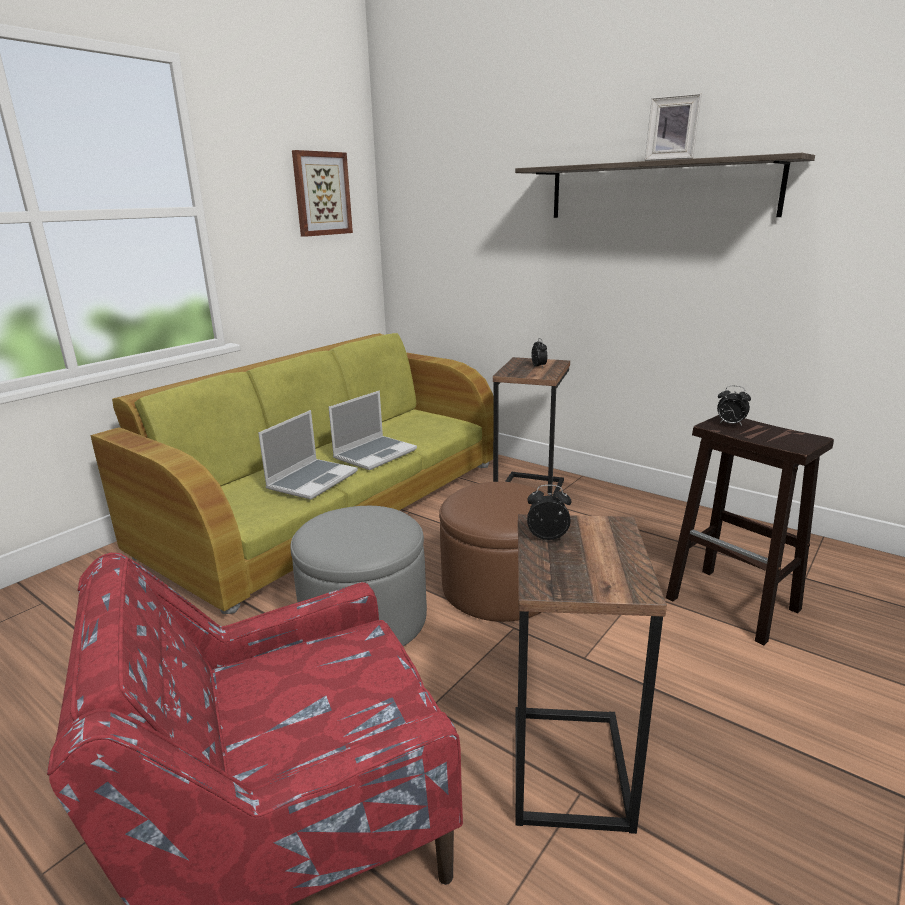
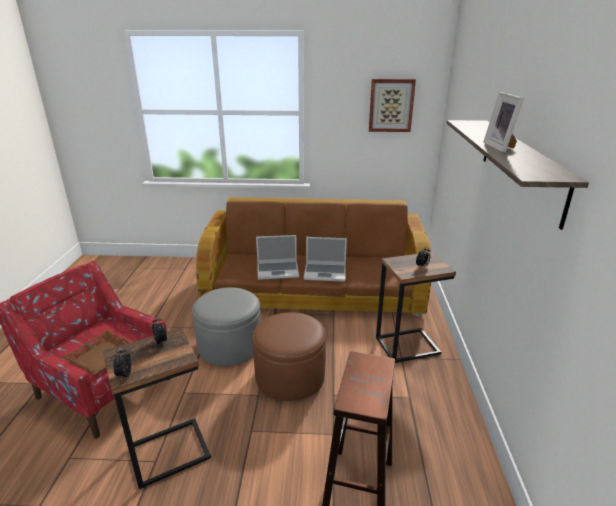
camera: 55 degrees right, 5 degrees up
green sofa [91,333,493,614] -> brown sofa [196,197,431,317]
alarm clock [717,386,751,426] -> alarm clock moved to [113,349,132,380]
none -> brown tray [63,330,131,375]

